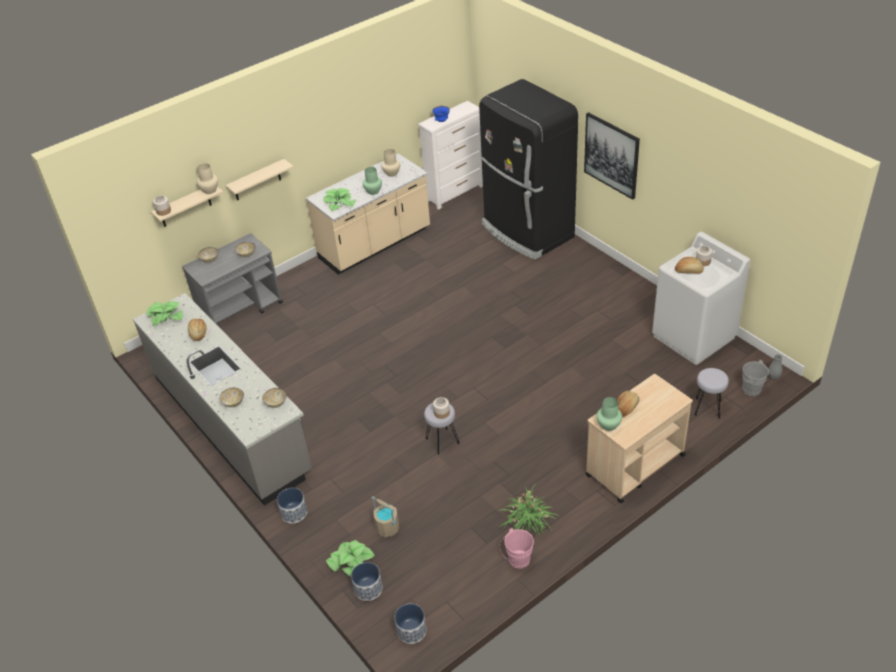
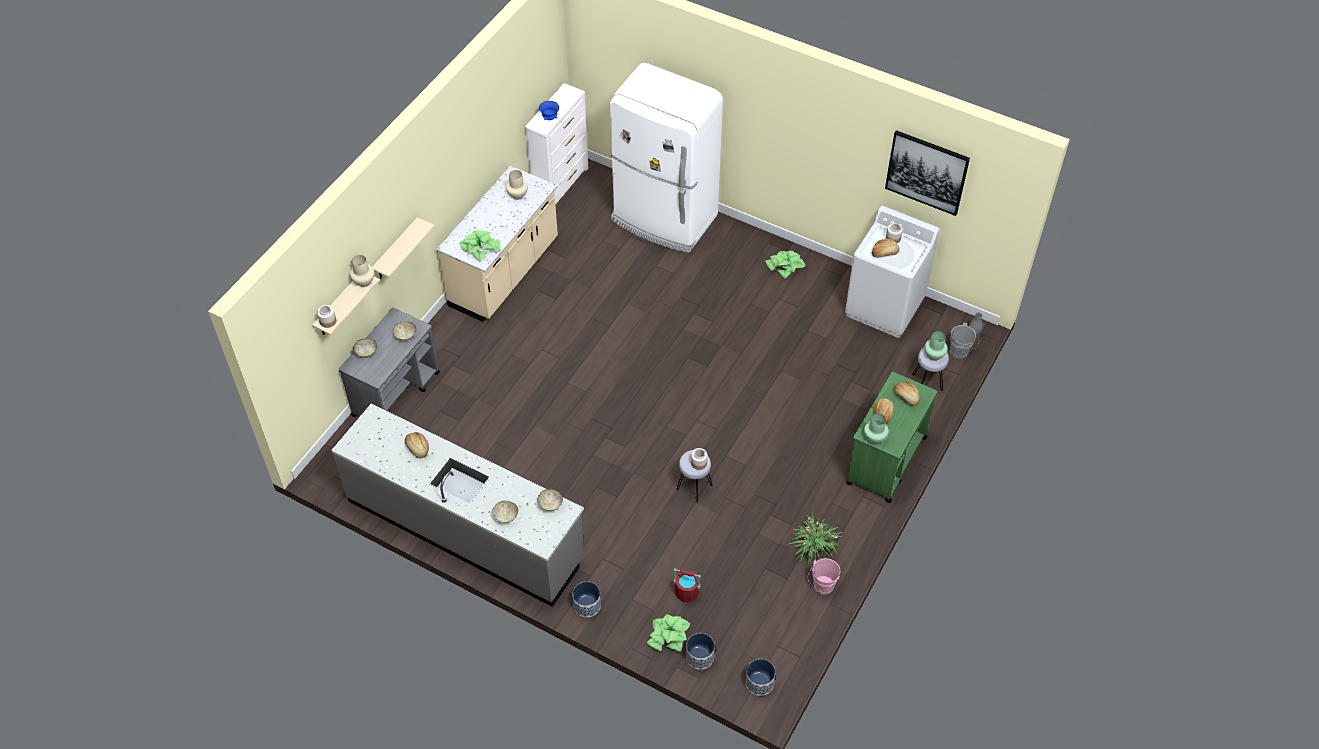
camera: 25 degrees left, 10 degrees up
potted plant [147,301,183,326] -> potted plant moved to [765,251,806,279]
green vase [363,167,382,195] -> green vase moved to [924,331,948,361]
beige bucket [372,496,399,537] -> red bucket [673,568,701,602]
black fridge [479,79,578,260] -> white fridge [610,63,723,253]
picture [584,112,640,200] -> picture moved to [885,130,970,216]
beige cart [585,374,693,503] -> green cart [846,372,937,503]
none -> bread [893,381,920,406]

